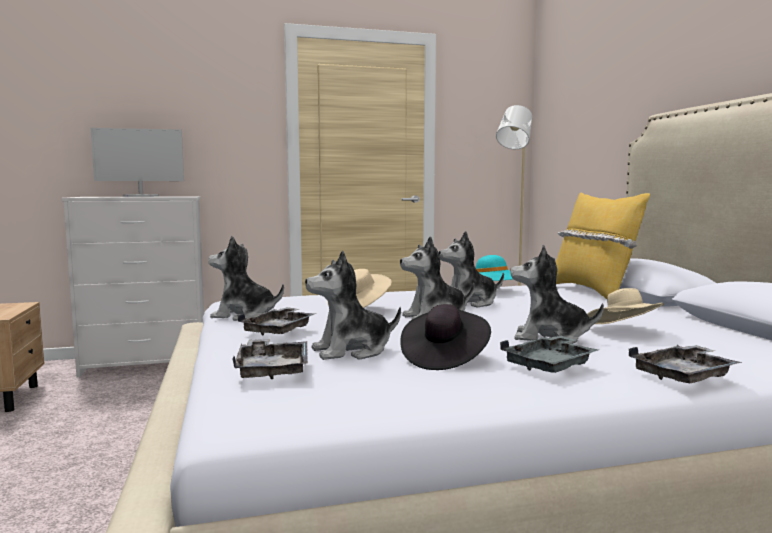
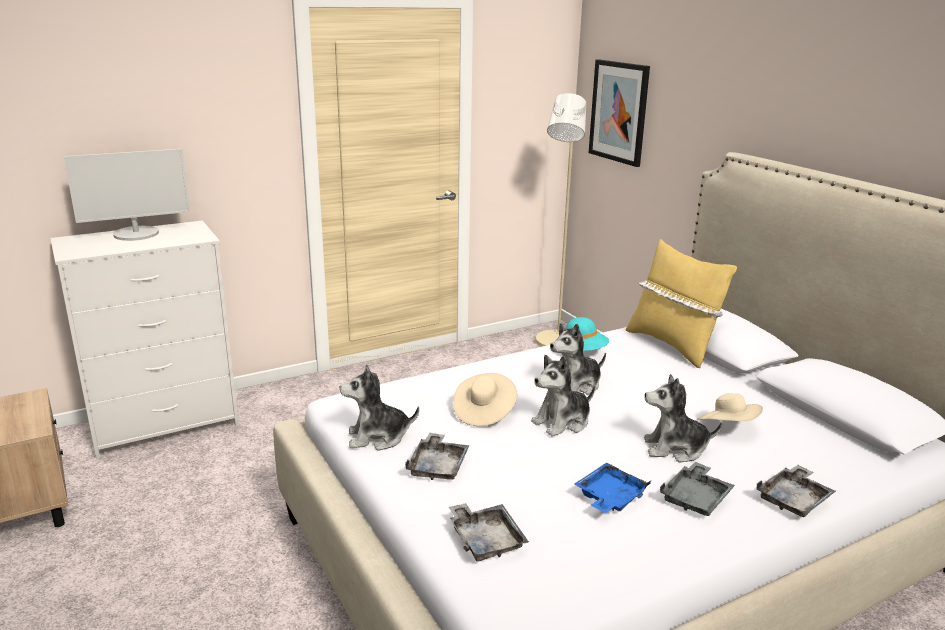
camera: 15 degrees left, 15 degrees up
plush toy [305,251,401,360] -> none
black hat [400,304,491,370] -> blue tray [575,462,651,513]
none -> picture [589,59,650,167]

